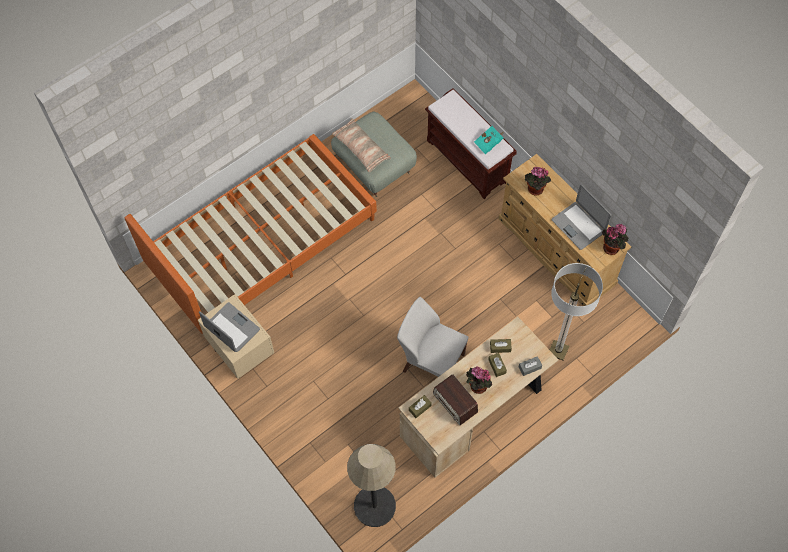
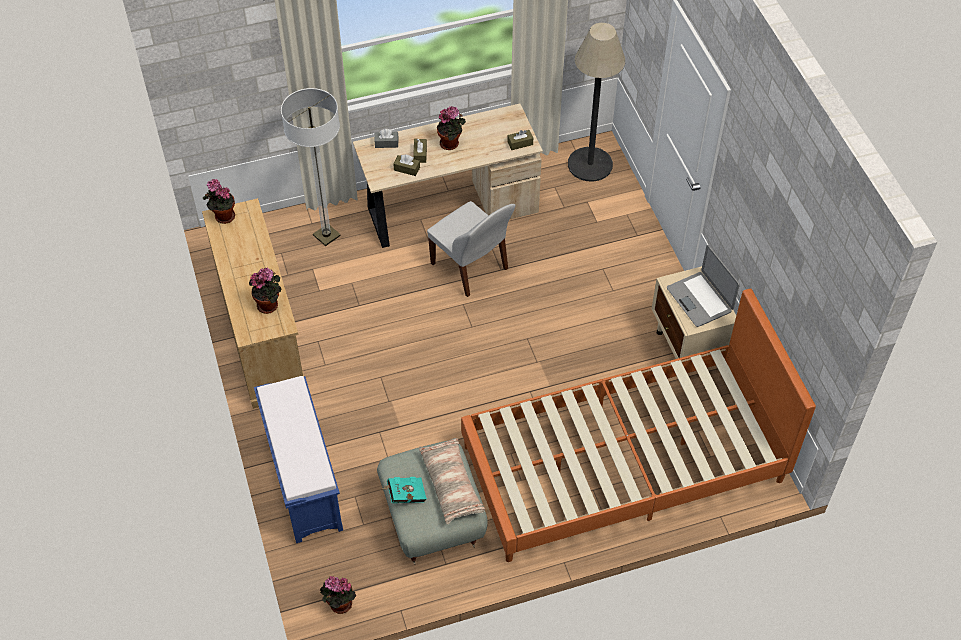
camera: 160 degrees left, 10 degrees down
brown bench [425,88,517,199] -> blue bench [254,376,343,543]
radio [433,374,478,425] -> none
turquoise book [474,126,504,154] -> turquoise book moved to [382,477,427,503]
laptop [552,185,611,250] -> none
none -> potted plant [320,576,356,614]

